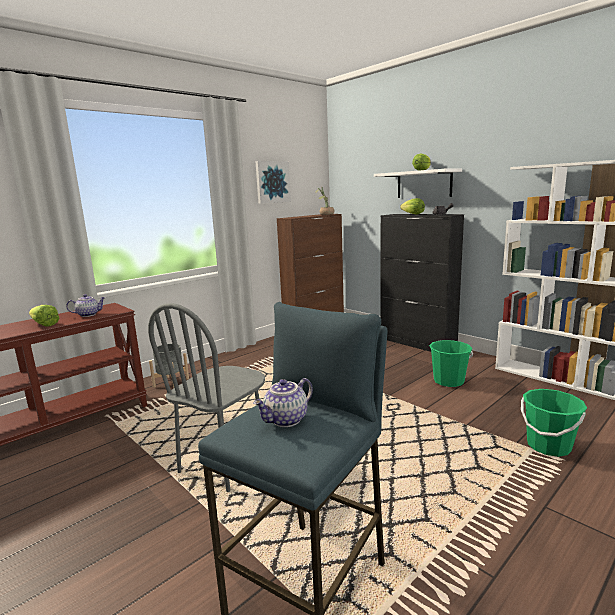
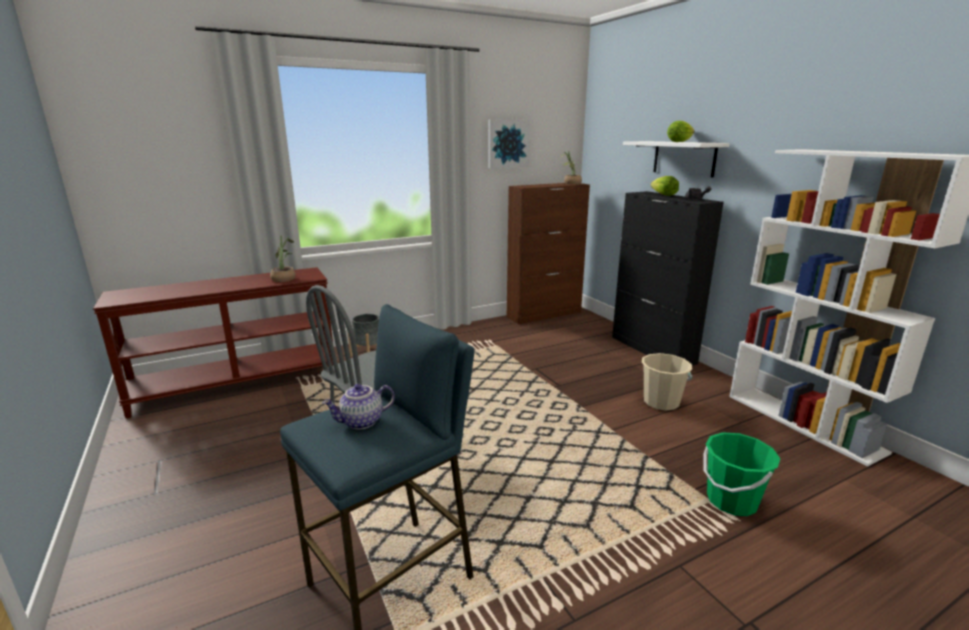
camera: 15 degrees right, 5 degrees up
lettuce [29,305,59,327] -> none
teapot [66,294,106,317] -> potted plant [270,236,296,282]
green bucket [429,340,473,387] -> beige bucket [642,353,692,411]

